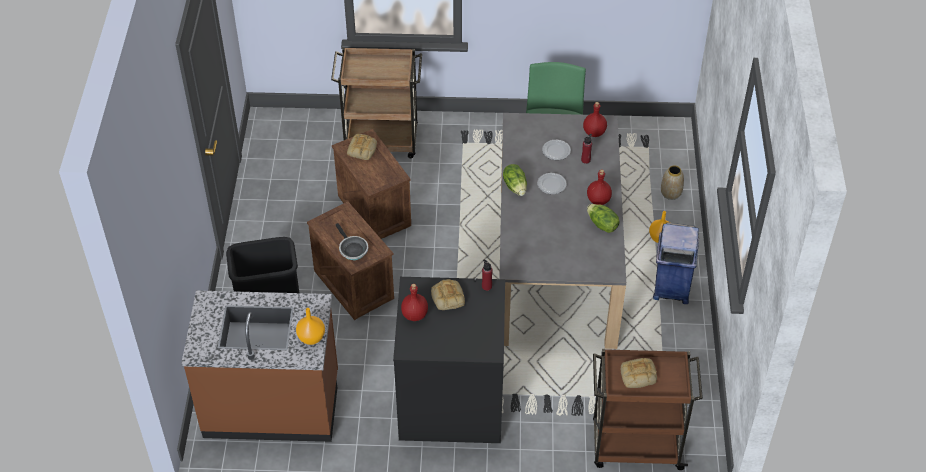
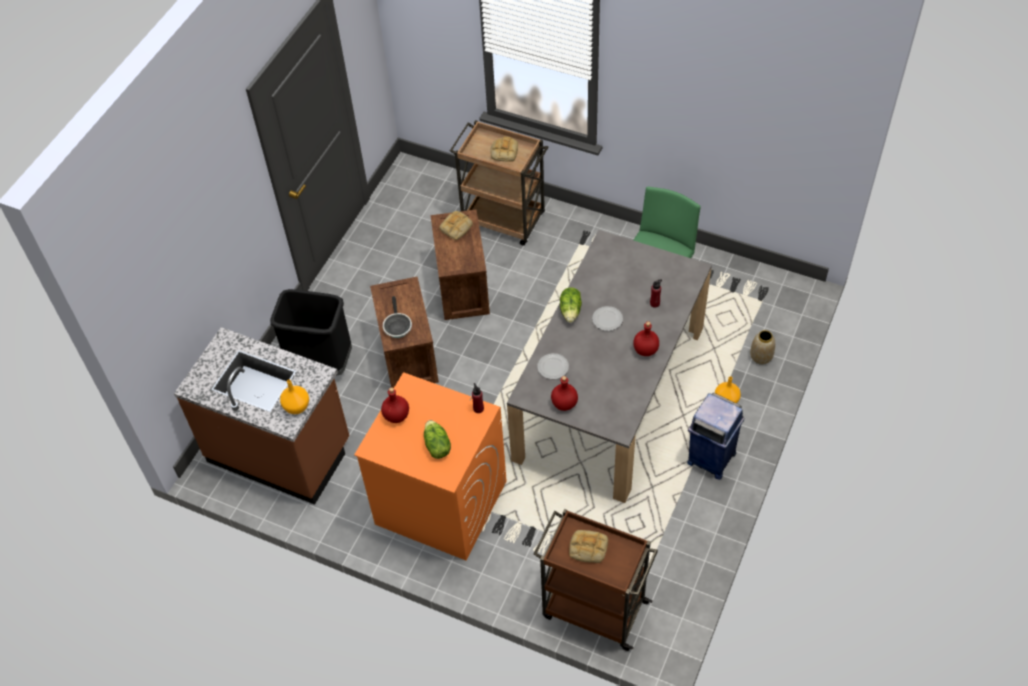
camera: 25 degrees right, 5 degrees up
black washing machine [393,277,505,443] -> orange washing machine [354,372,507,560]
bread [431,279,465,310] -> bread moved to [490,136,518,162]
plate [542,140,571,160] -> plate moved to [537,353,569,379]
red bottle [583,102,607,137] -> red bottle moved to [551,376,578,411]
lettuce [587,204,620,233] -> lettuce moved to [424,420,451,459]

